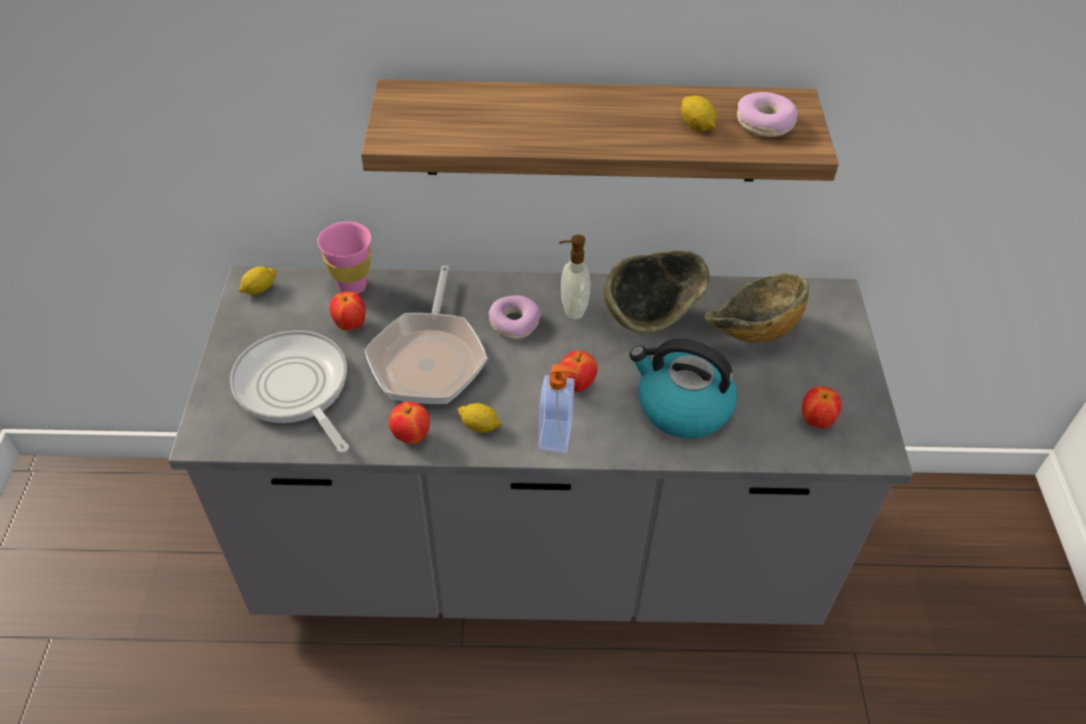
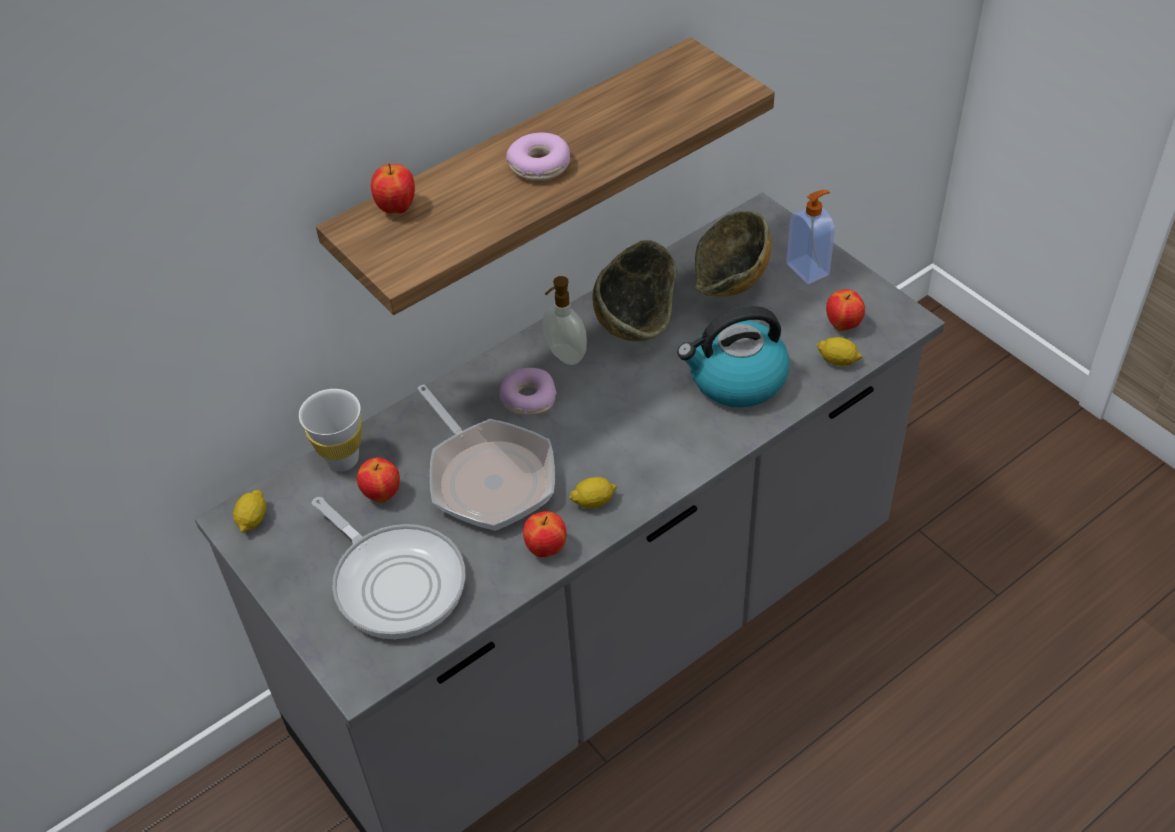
camera: 35 degrees left, 0 degrees up
frying pan [230,330,349,453] -> frying pan turned 150 degrees counterclockwise [312,497,466,639]
pink cup [317,222,371,294] -> white cup [299,389,362,472]
soap dispenser [539,364,577,453] -> soap dispenser moved to [786,190,835,284]
apple [560,351,598,392] -> apple moved to [371,164,415,214]
lemon [681,96,716,131] -> lemon moved to [816,337,862,366]
donut [737,92,798,137] -> donut moved to [506,133,570,181]

